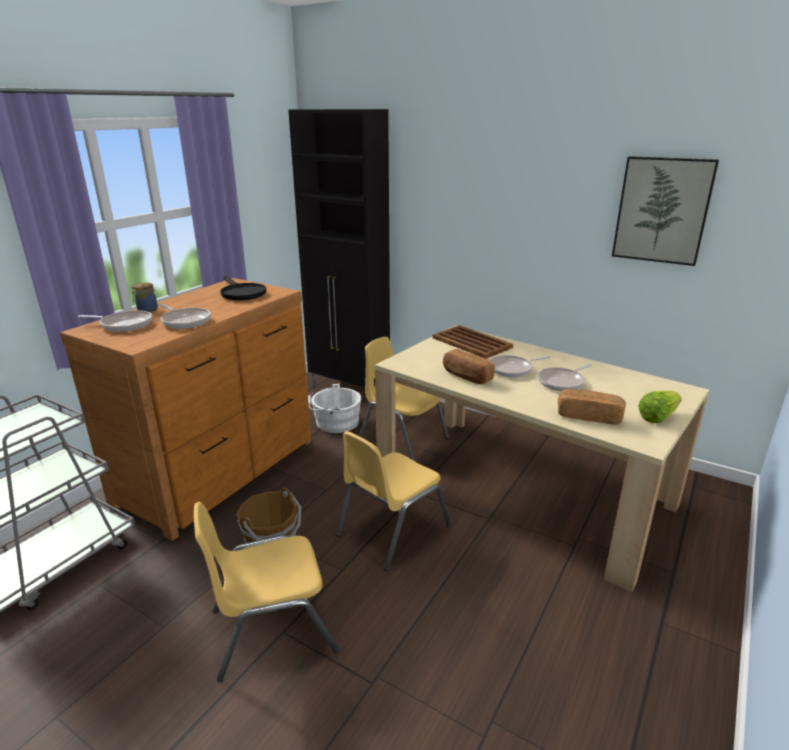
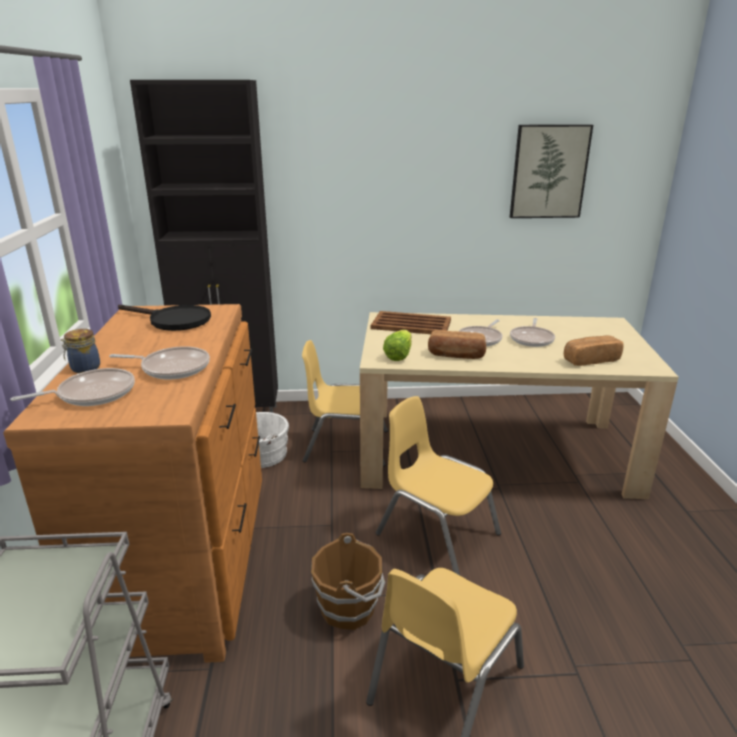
camera: 35 degrees left, 0 degrees up
yellow chair [336,431,451,571] -> yellow chair turned 120 degrees clockwise [376,396,501,575]
lettuce [638,390,682,423] -> lettuce moved to [383,330,412,361]

